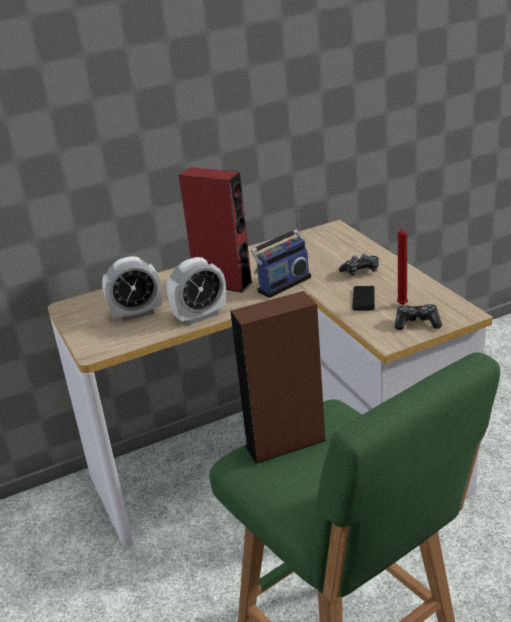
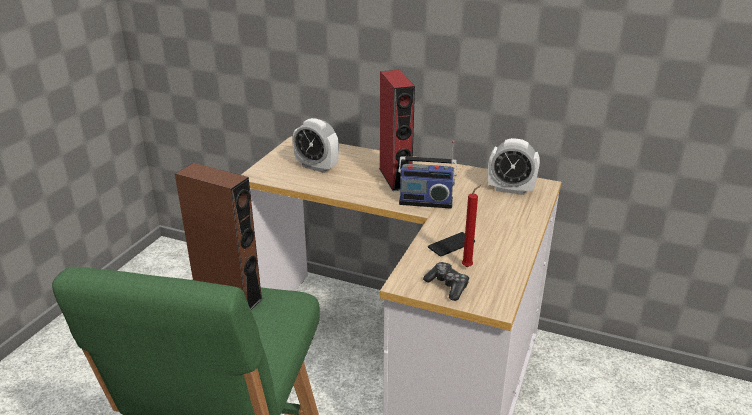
camera: 45 degrees right, 0 degrees up
alarm clock [167,257,226,325] -> alarm clock moved to [488,138,540,195]
game controller [339,254,379,276] -> none

